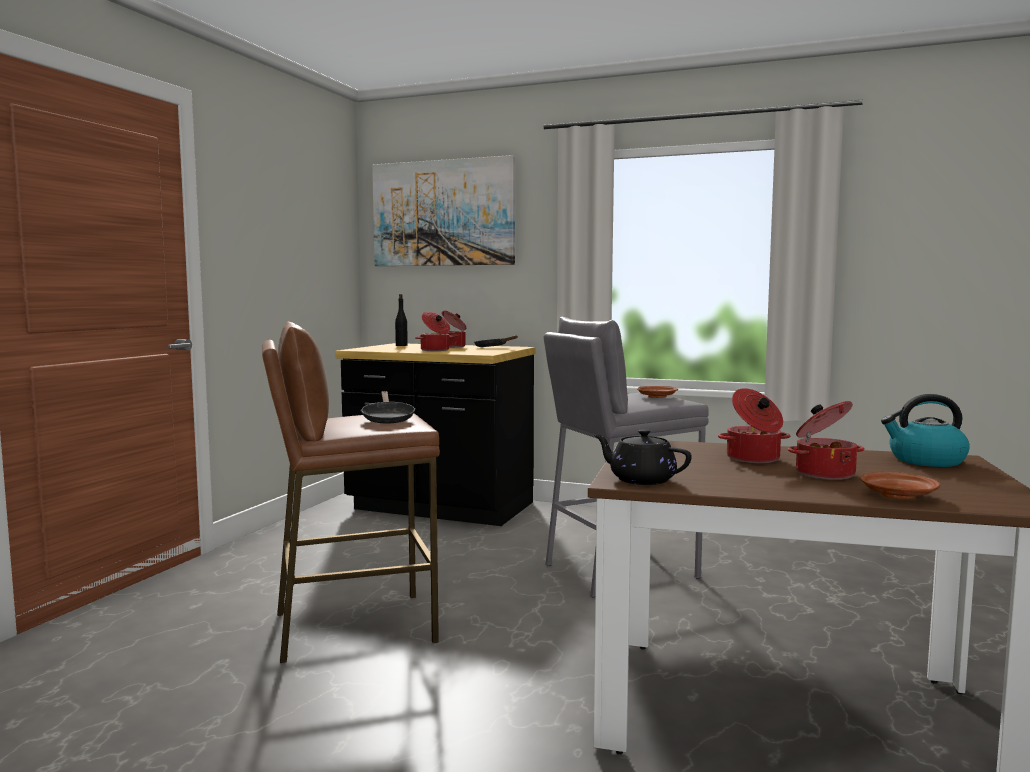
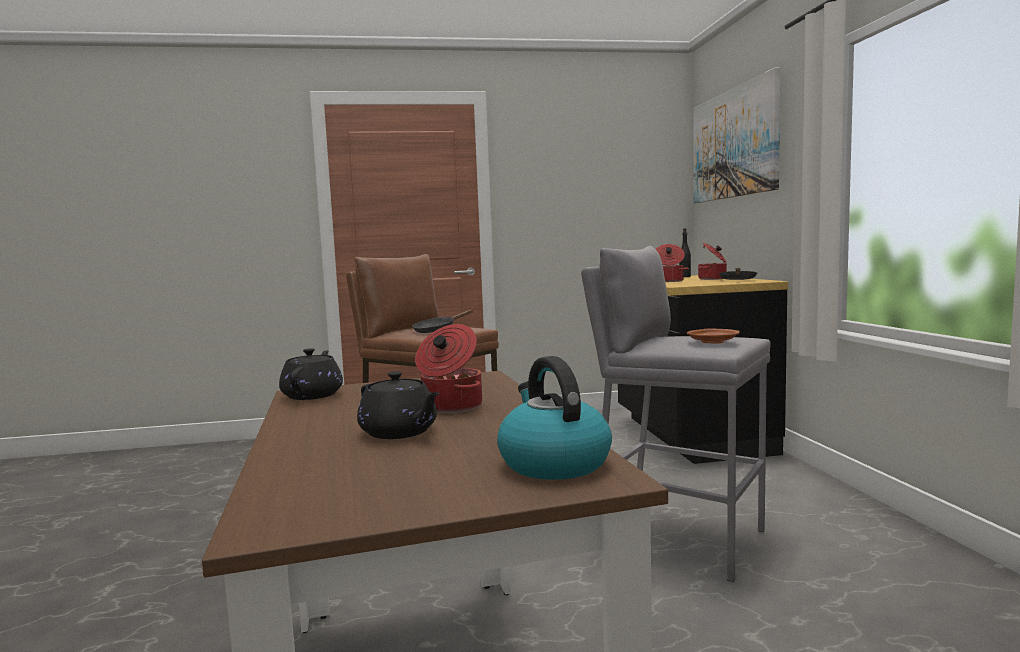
camera: 60 degrees right, 0 degrees up
cooking pot [788,401,864,480] -> black teapot [357,371,440,439]
brown plate [861,472,940,499] -> none

